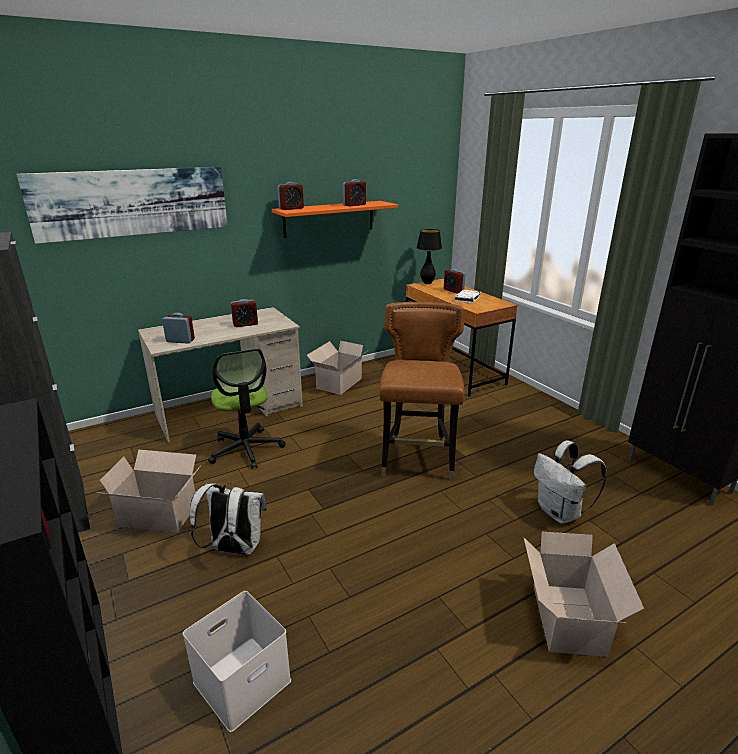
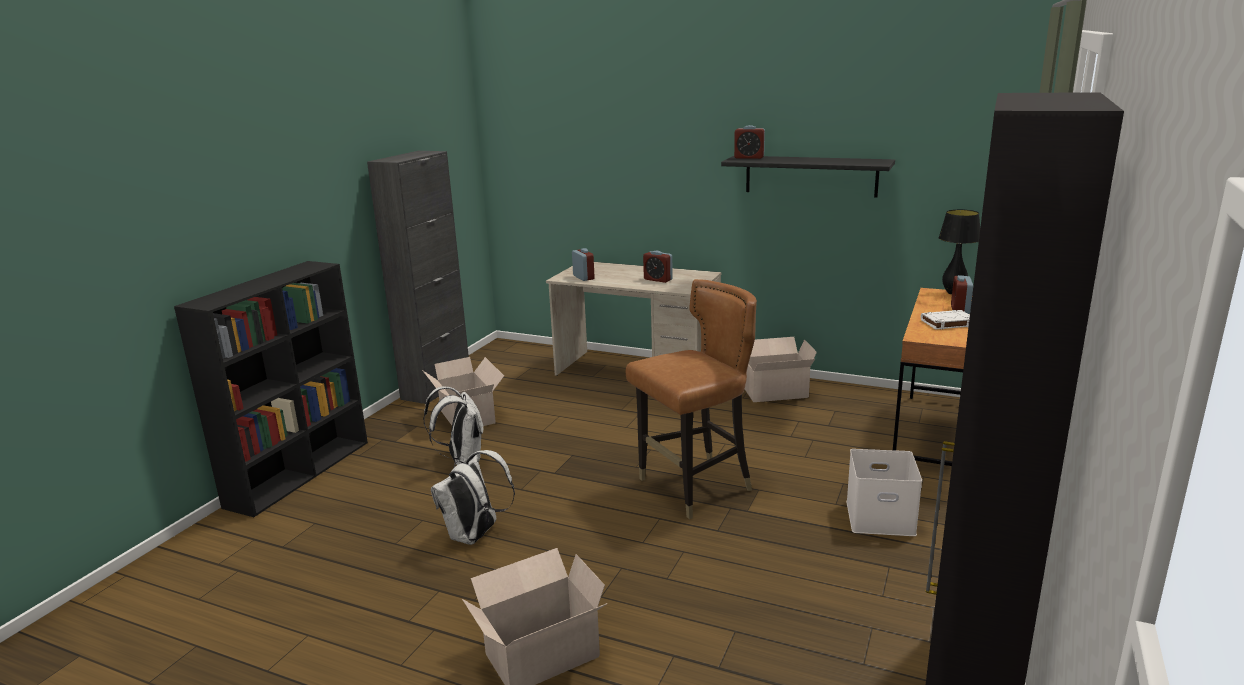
camera: 55 degrees right, 5 degrees down
picture [16,167,228,244] -> none
white storage box [183,591,291,732] -> white storage box moved to [846,449,922,536]
office chair [208,349,285,469] -> none
orange shelf [272,201,398,238] -> black shelf [721,156,895,198]
alarm clock [343,179,366,206] -> none
white backpack [534,440,606,524] -> white backpack moved to [431,450,515,545]

